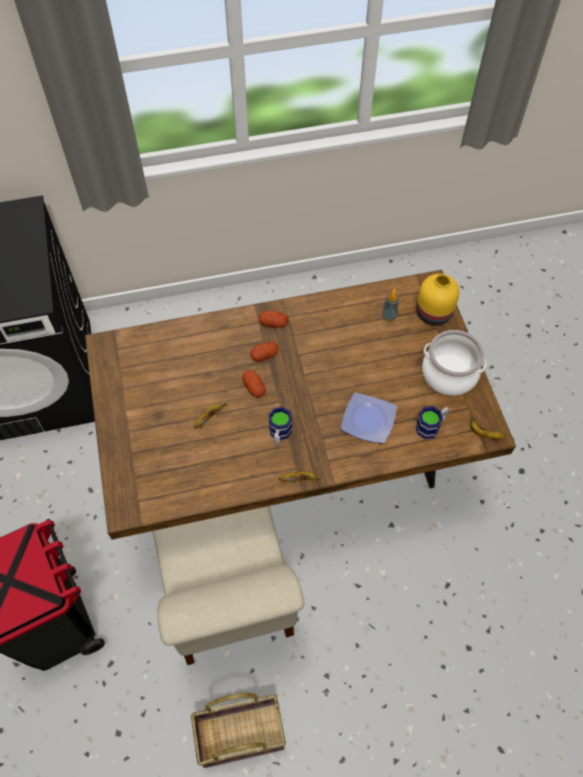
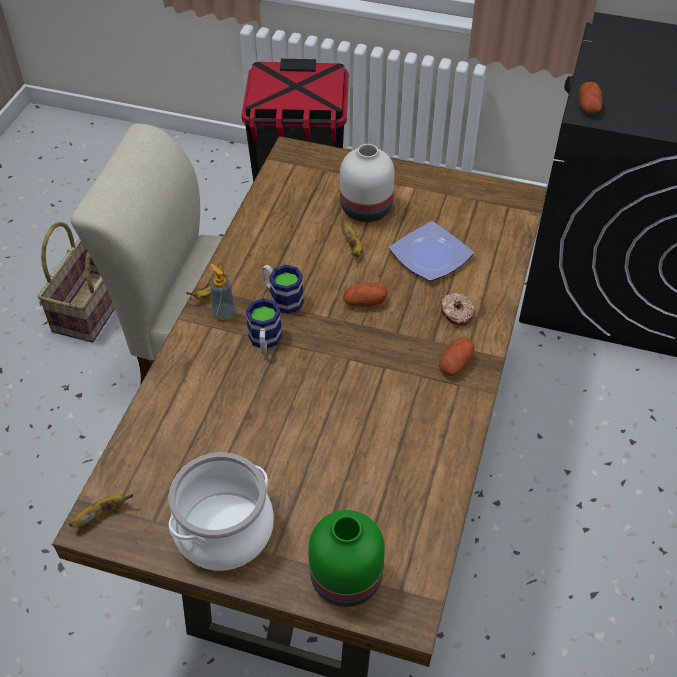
camera: 120 degrees right, 10 degrees down
potato [250,341,279,362] -> potato moved to [579,82,602,114]
plate [341,392,397,444] -> plate moved to [389,221,474,281]
soap dispenser [382,289,399,321] -> soap dispenser moved to [210,264,236,321]
mug [415,406,449,439] -> mug moved to [246,298,282,354]
yellow vase [416,274,459,326] -> green vase [308,510,385,607]
none -> white vase [340,144,395,222]
none -> donut [441,293,475,325]

